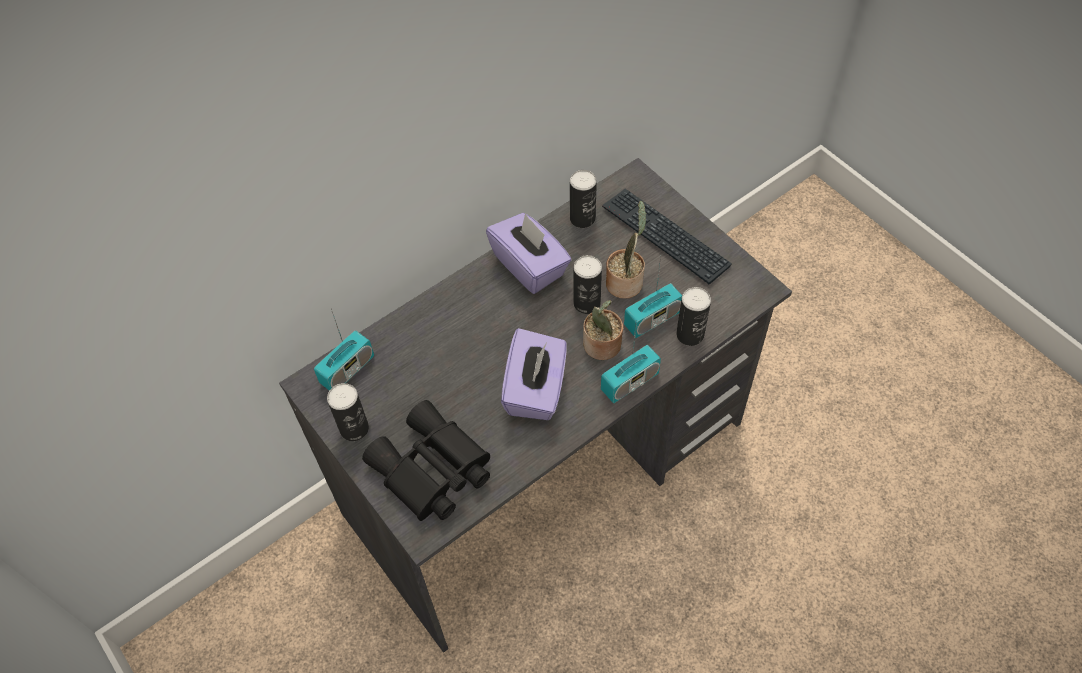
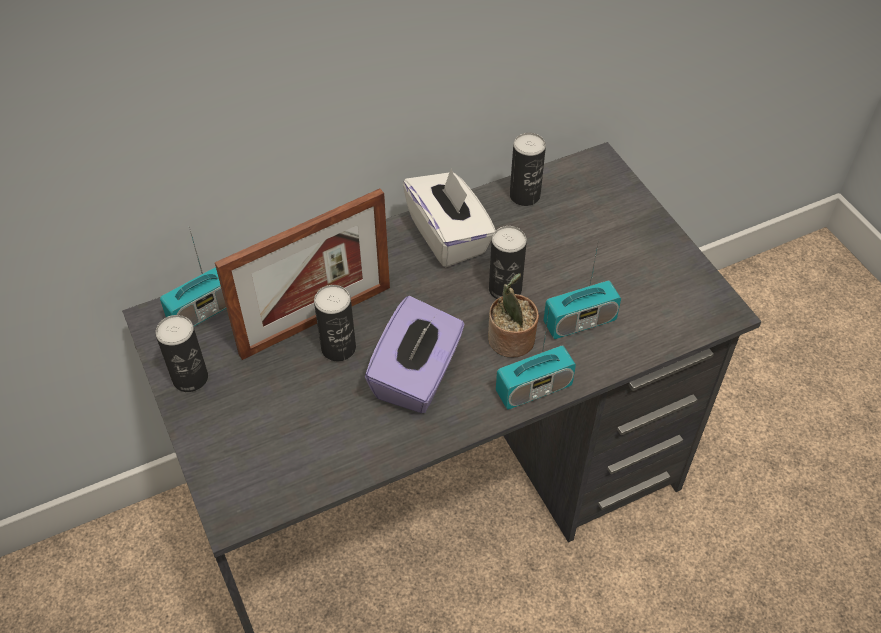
camera: 10 degrees right, 5 degrees down
black binoculars [362,400,490,521] -> none
purple tissue box [486,213,572,294] -> white tissue box [403,168,496,267]
keyboard [602,189,732,284] -> none
potted plant [606,201,647,299] -> none
can [676,287,711,346] -> can moved to [314,285,356,362]
none -> picture frame [215,189,390,360]

